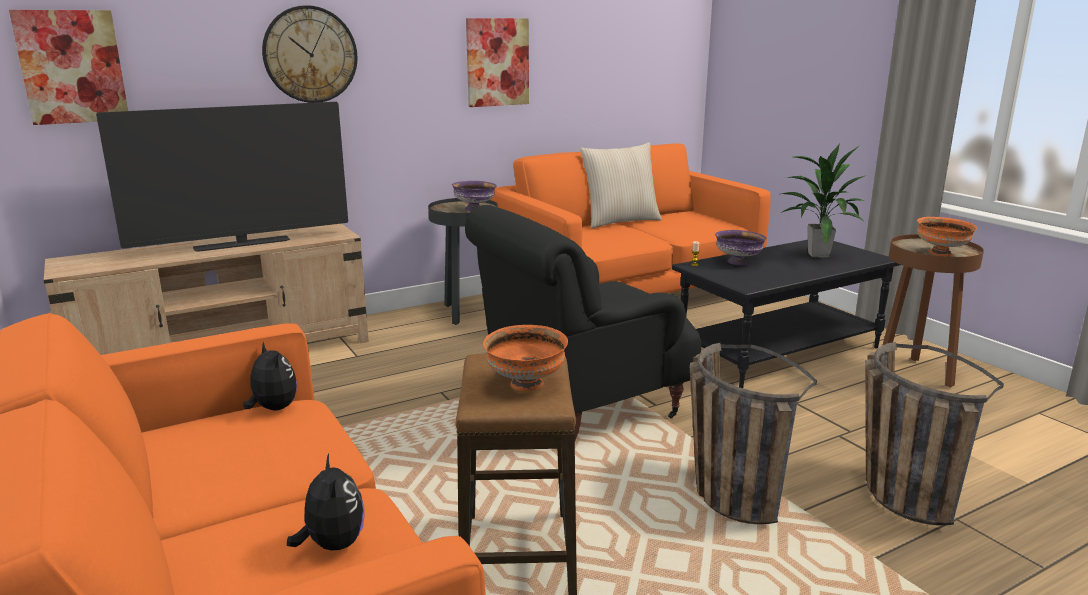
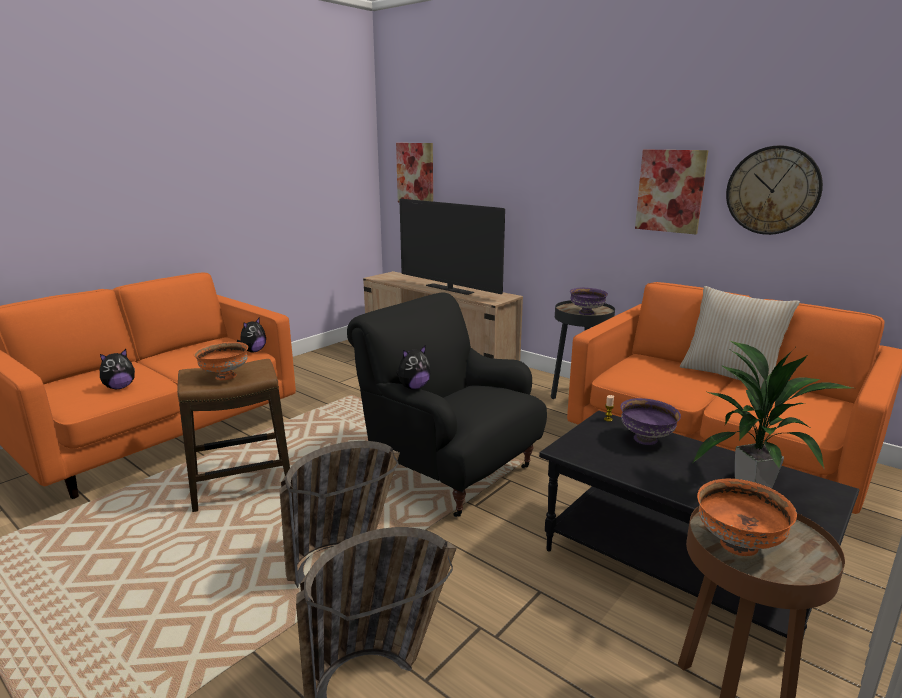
camera: 70 degrees right, 0 degrees up
wall clock [262,5,357,103] -> wall clock moved to [726,145,823,235]
none -> plush toy [396,345,431,390]

